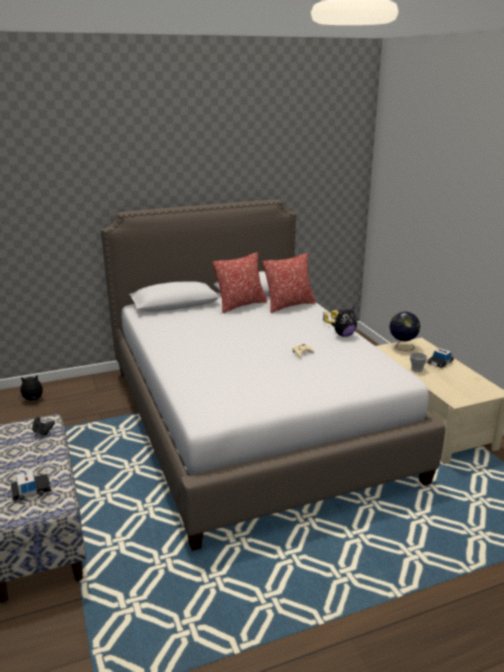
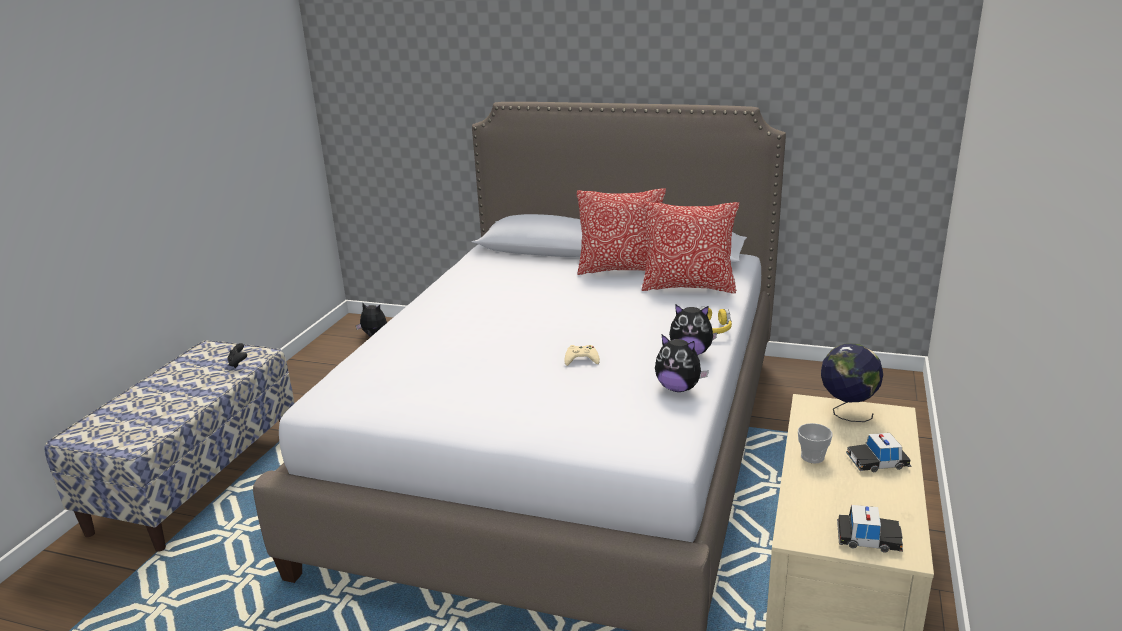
camera: 40 degrees right, 0 degrees up
toy car [11,471,52,502] -> toy car moved to [837,505,903,553]
none -> plush toy [655,335,709,392]

